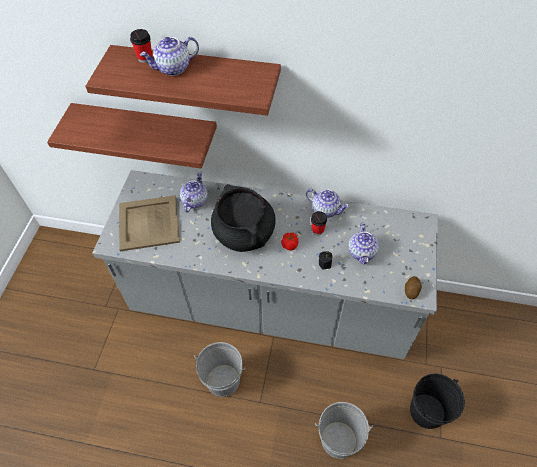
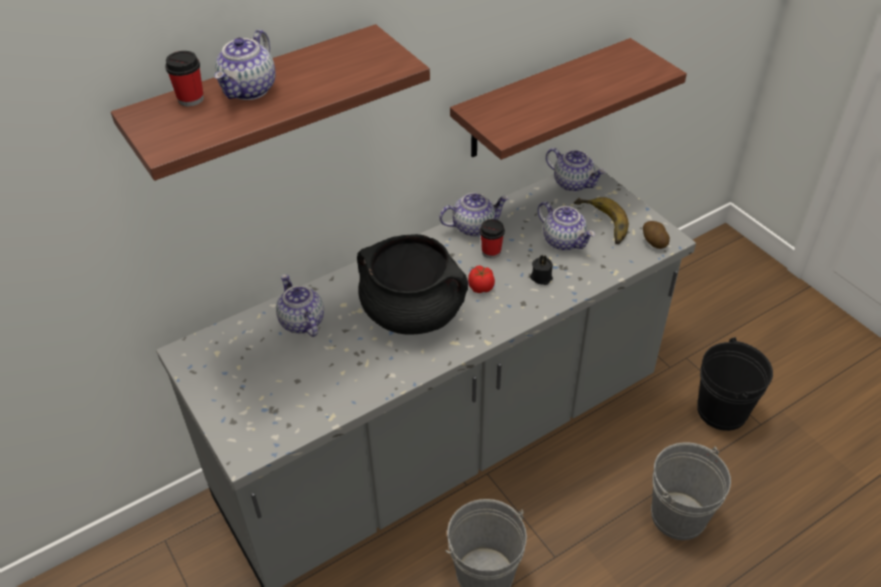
camera: 45 degrees left, 10 degrees down
shelf [47,103,217,169] -> shelf moved to [450,38,687,160]
beige tray [119,195,180,251] -> none
none -> teapot [546,148,606,192]
none -> banana [574,197,629,244]

